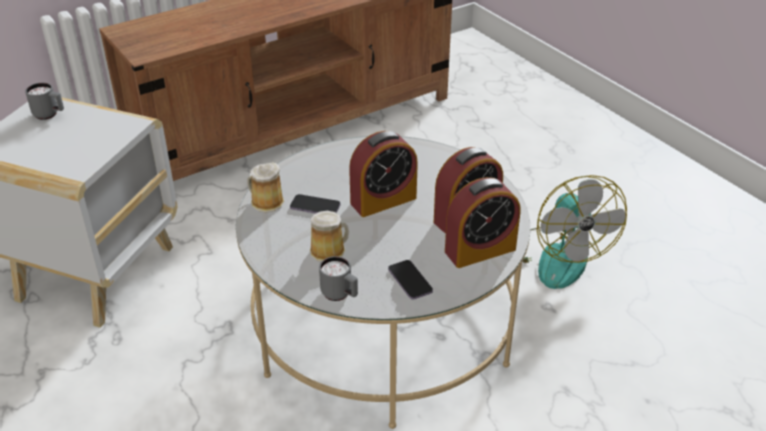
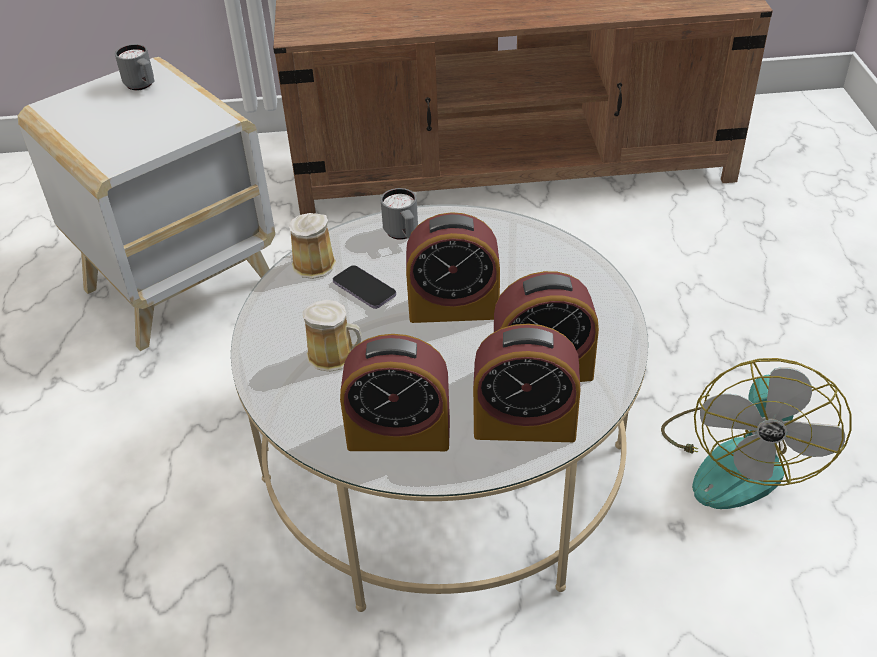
camera: 30 degrees right, 5 degrees up
grey mug [319,256,358,301] -> grey mug moved to [380,188,418,240]
phone [388,260,433,299] -> alarm clock [340,334,450,451]

